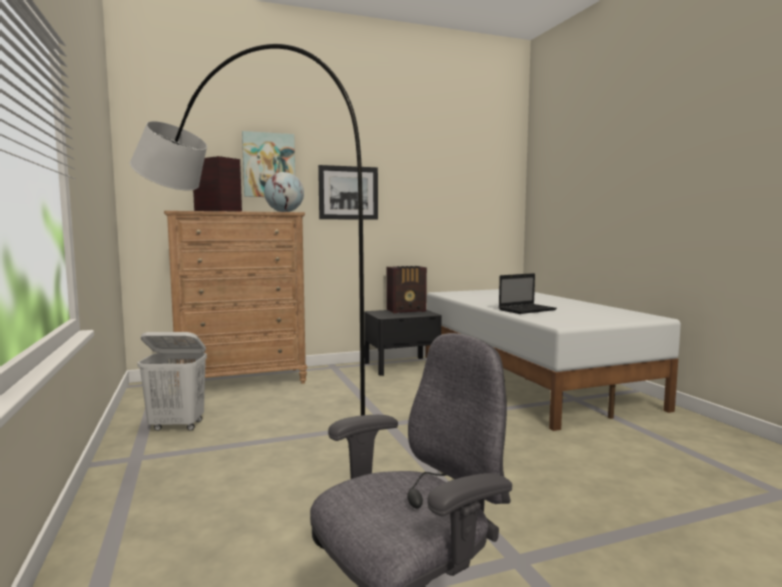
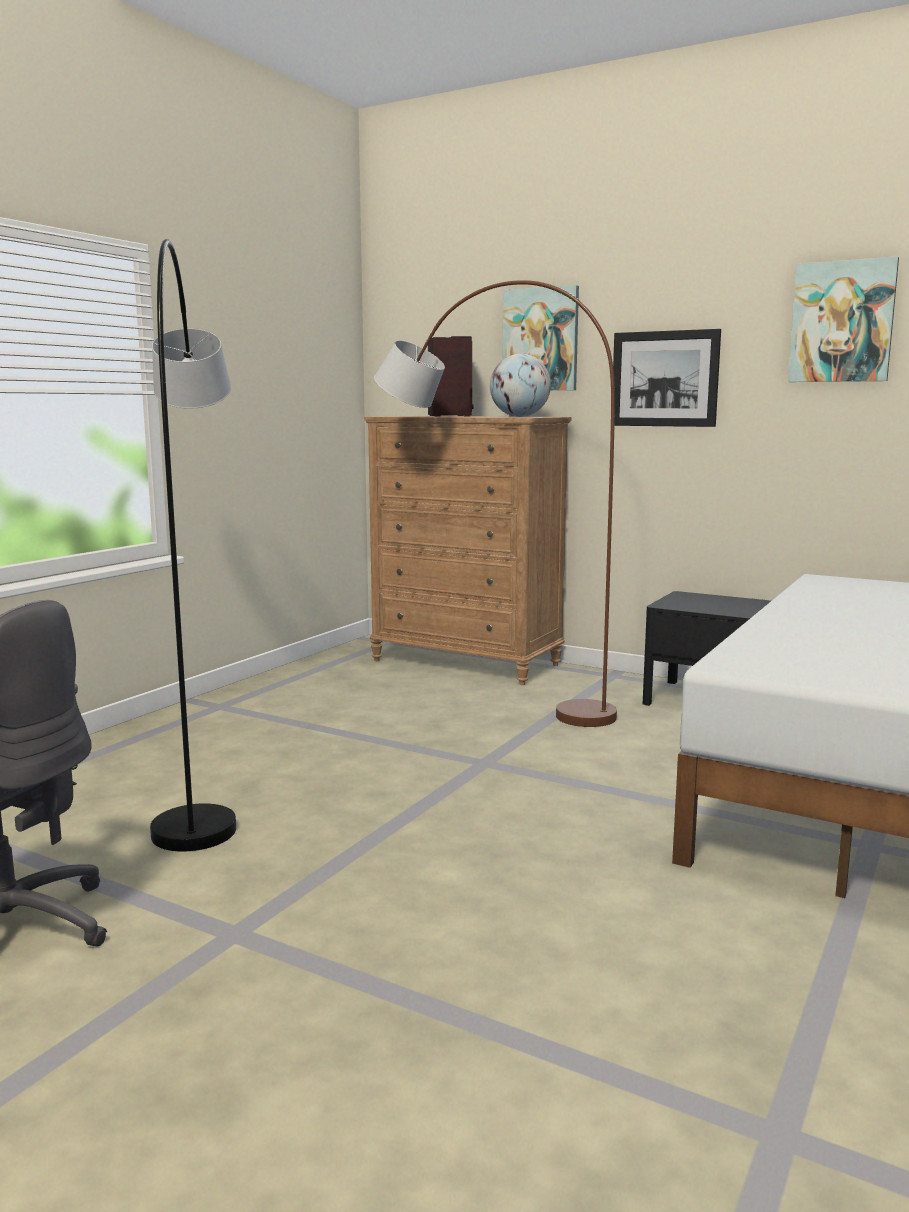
camera: 50 degrees right, 5 degrees up
white laundry basket [138,332,207,431] -> none
radio [387,266,427,313] -> none
laptop [499,273,557,314] -> none
none -> brown floor lamp [374,280,617,727]
none -> picture [788,256,899,382]

